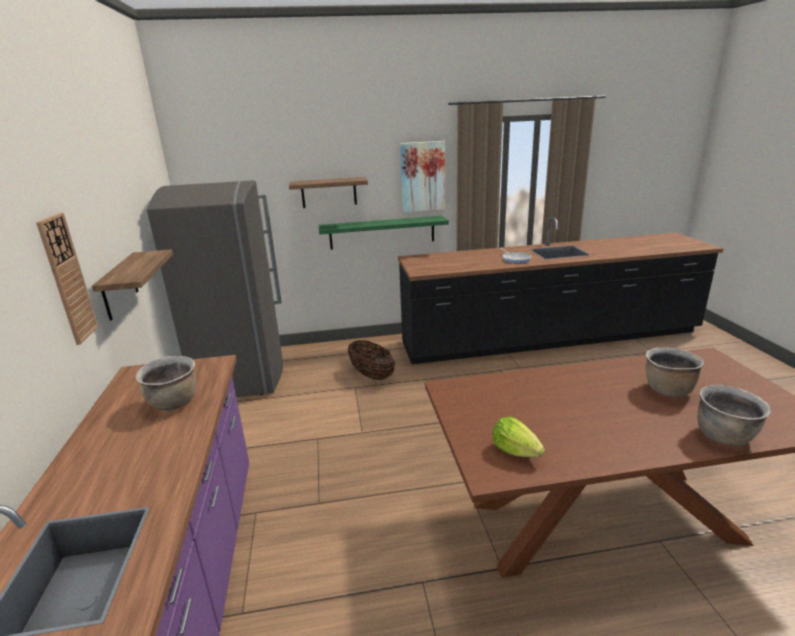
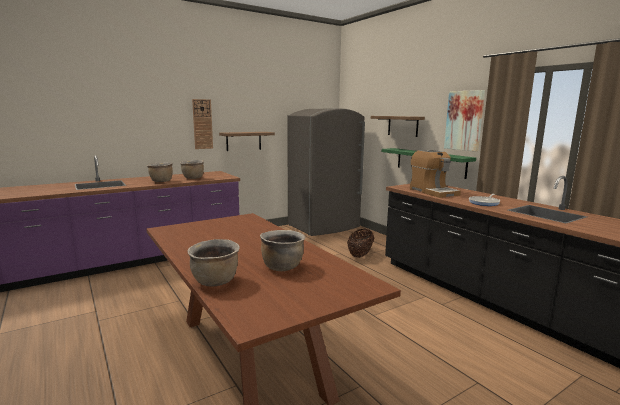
camera: 65 degrees right, 10 degrees down
lettuce [492,416,545,457] -> none
none -> brown cooking pot [147,162,173,182]
none -> coffee machine [410,150,461,198]

